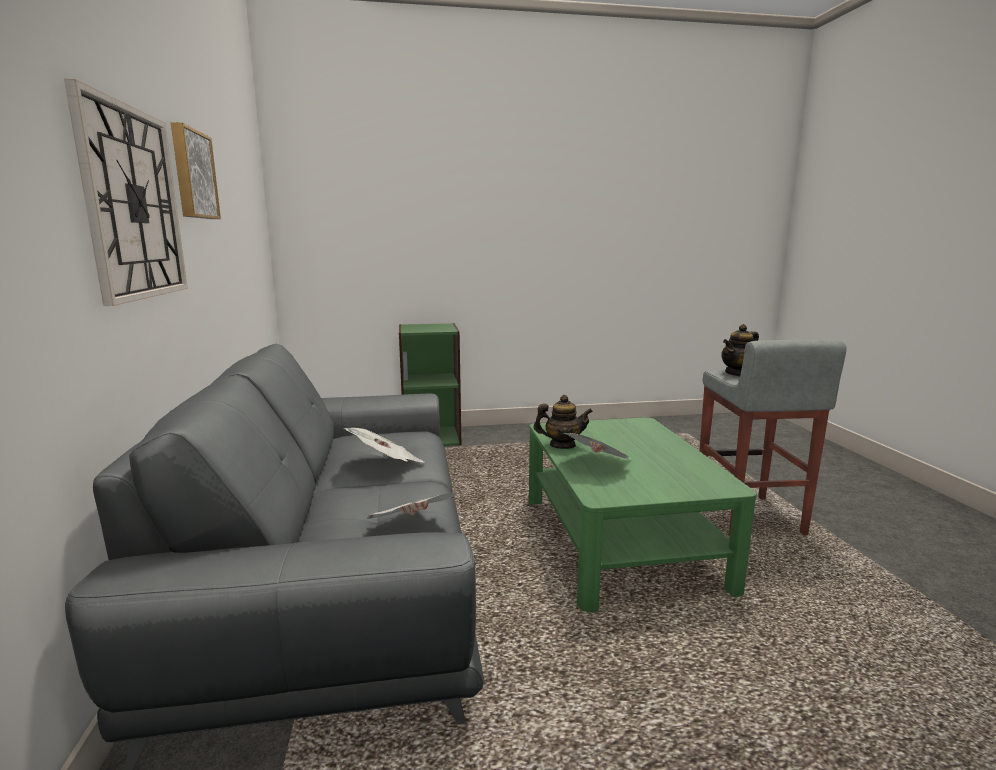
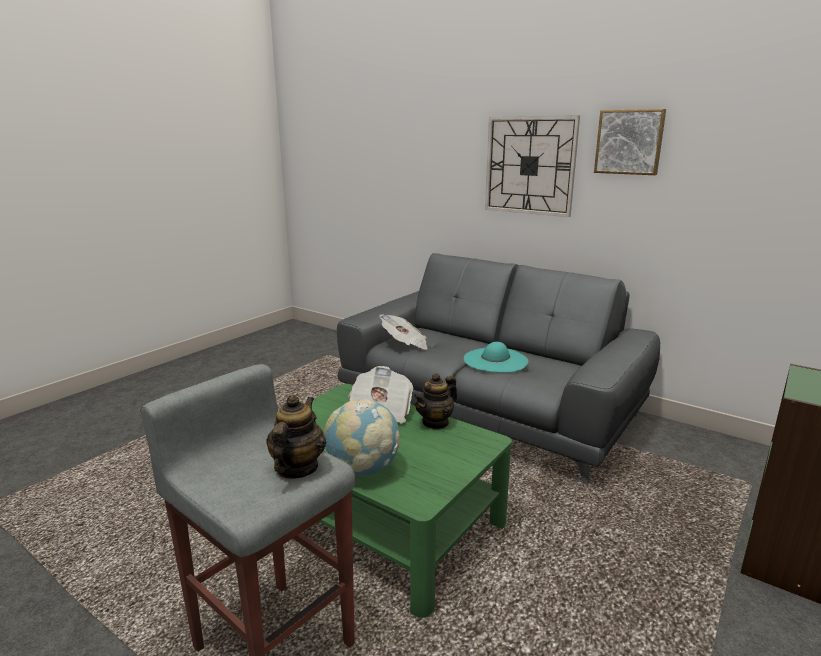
camera: 135 degrees right, 5 degrees up
newspaper [344,428,424,462] -> turquoise hat [464,342,529,373]
none -> globe [324,399,400,476]

